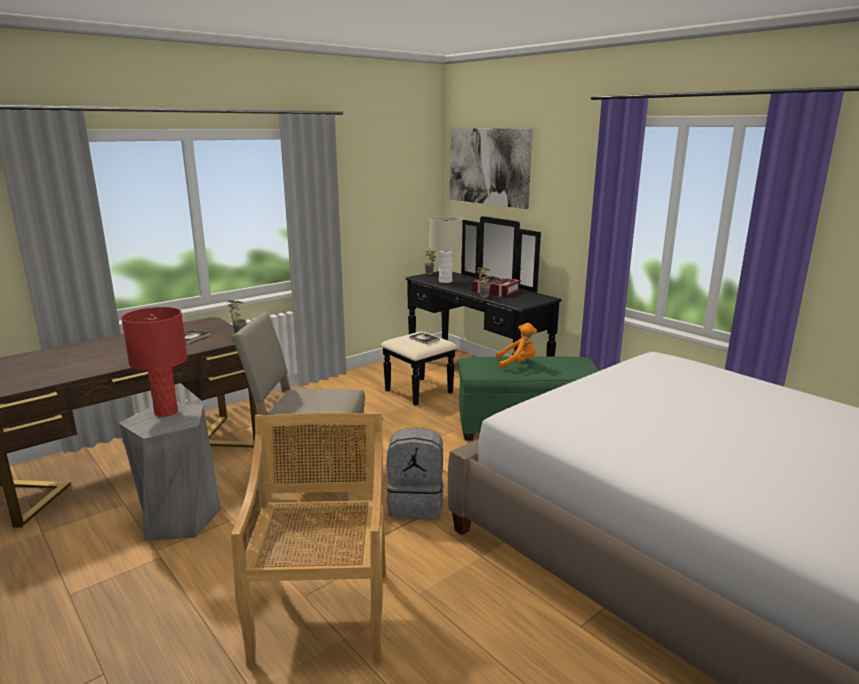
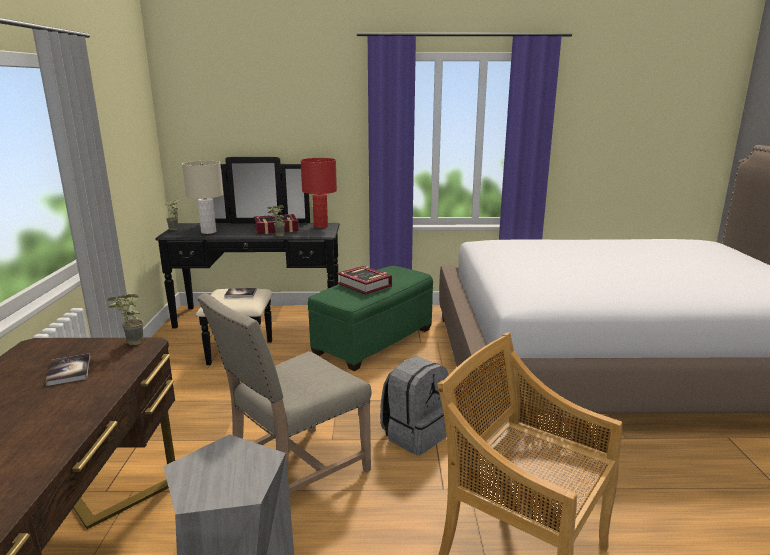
camera: 50 degrees left, 0 degrees up
red table lamp [121,307,187,417] -> red table lamp moved to [301,158,337,228]
picture [450,128,533,209] -> none
orange plush toy [496,323,537,369] -> book [337,266,392,295]

